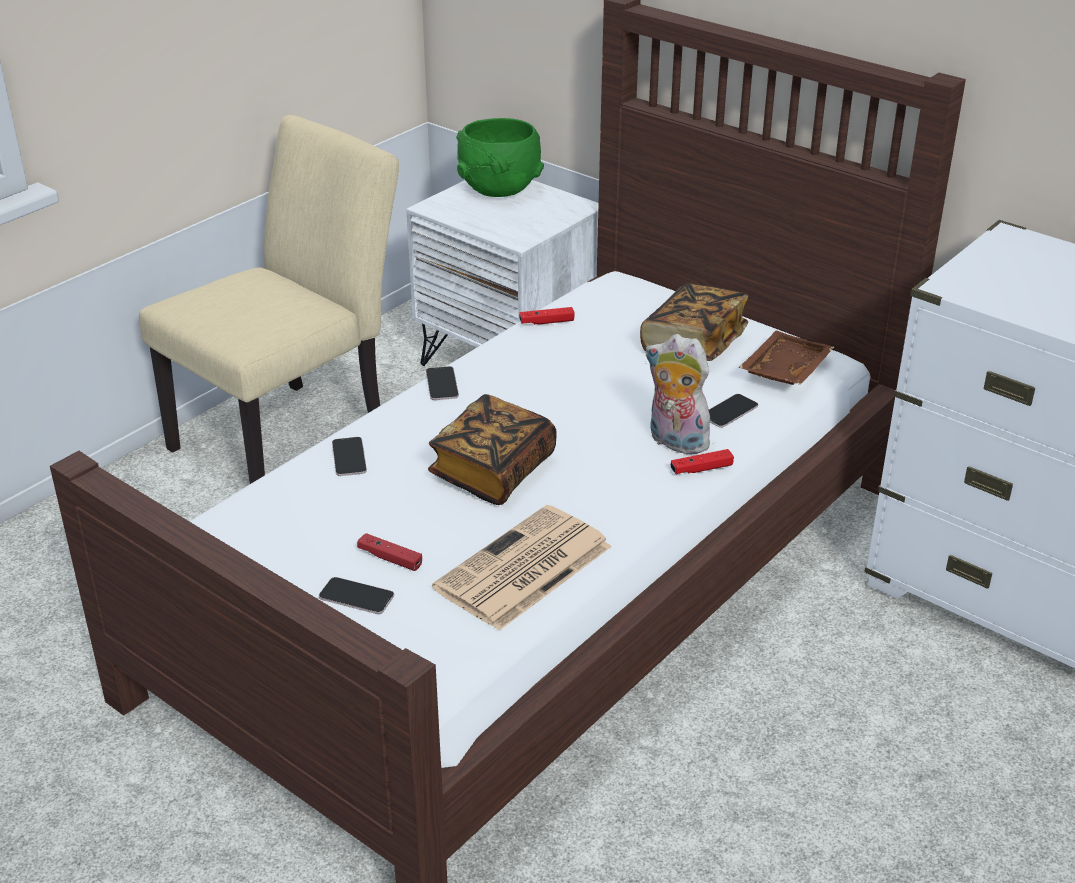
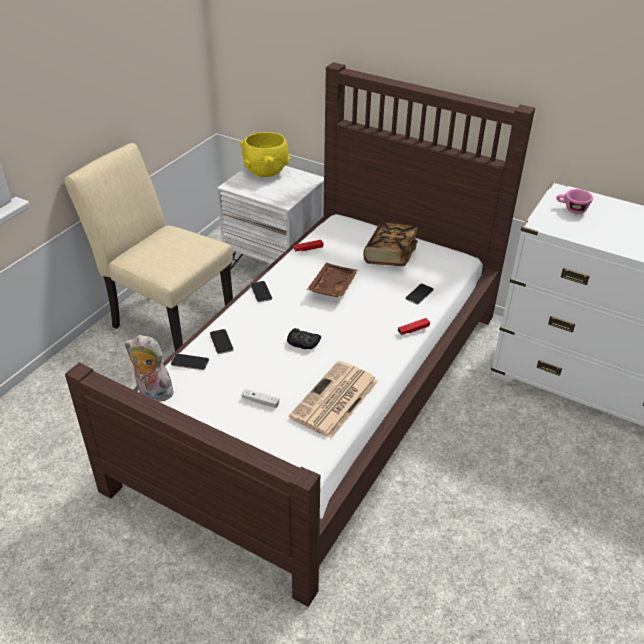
camera: 10 degrees left, 5 degrees up
beige chair [139,115,399,484] -> beige chair turned 90 degrees counterclockwise [64,143,233,351]
phone [319,577,394,614] -> phone moved to [171,354,209,370]
red game controller [357,533,422,571] -> white game controller [241,389,279,408]
book [428,394,556,505] -> black game controller [287,328,321,349]
green bowl [456,118,544,197] -> yellow bowl [240,132,291,177]
plush toy [645,334,713,454] -> plush toy moved to [124,335,174,402]
brown tray [739,331,834,385] -> brown tray moved to [307,263,358,297]
none -> pink cup [556,189,593,214]

